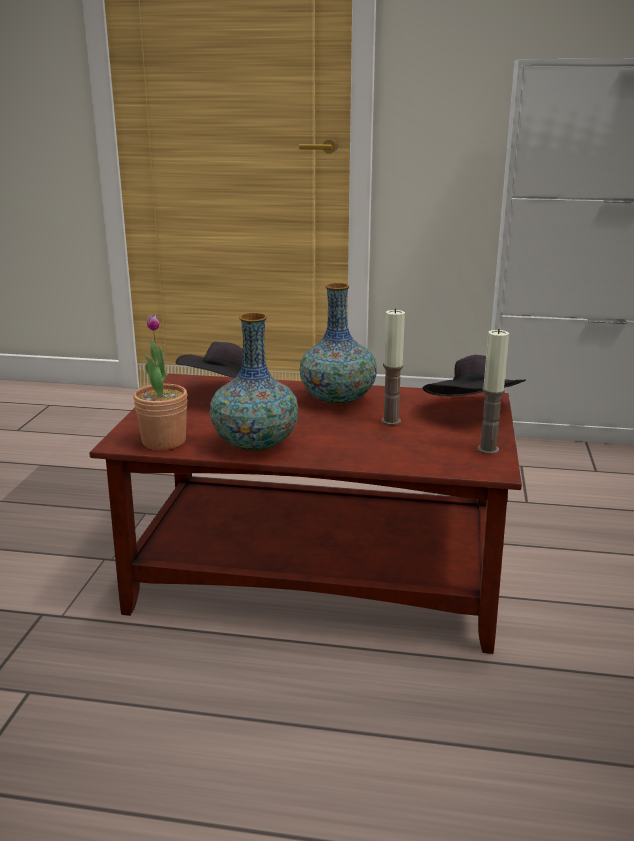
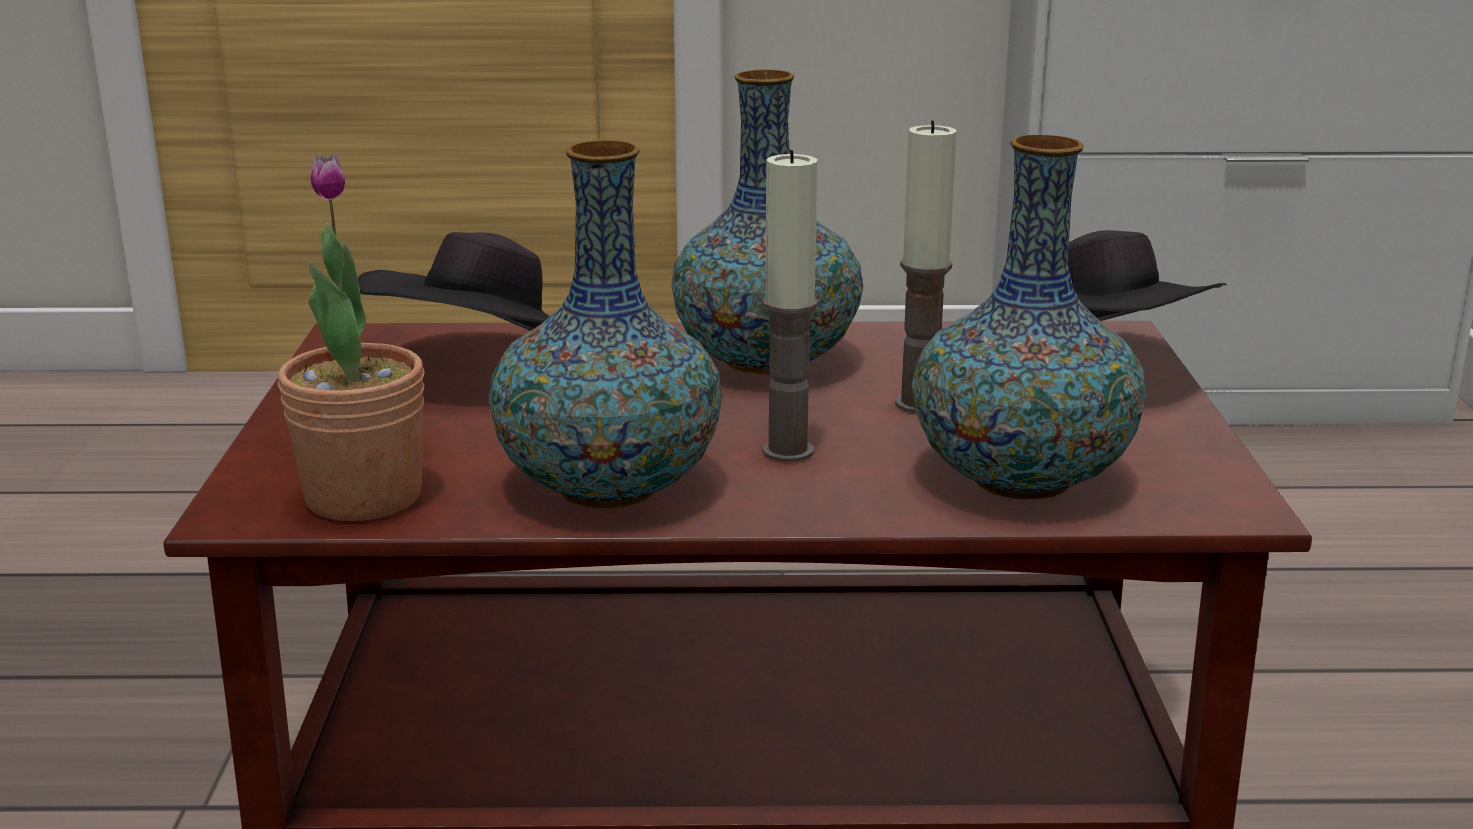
camera: 10 degrees left, 0 degrees up
candle [477,329,509,454] -> candle moved to [762,150,818,462]
none -> vase [912,135,1146,499]

